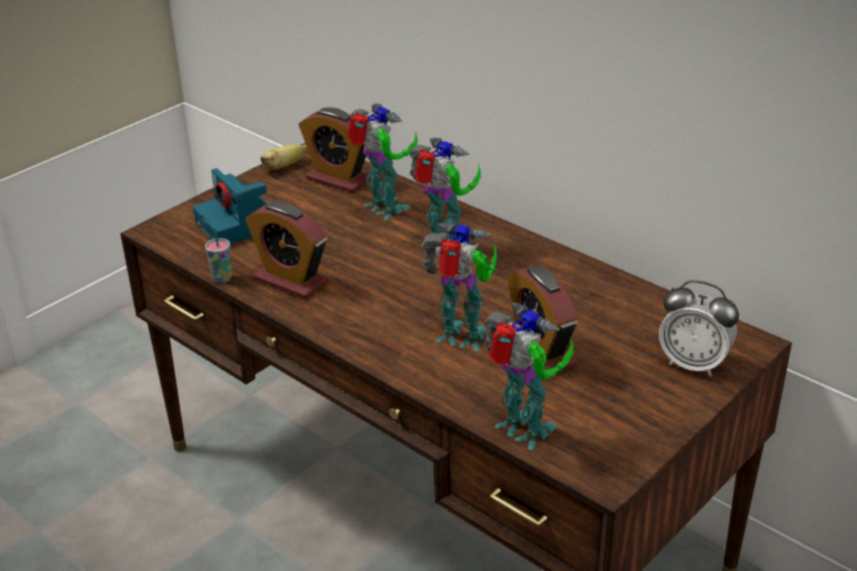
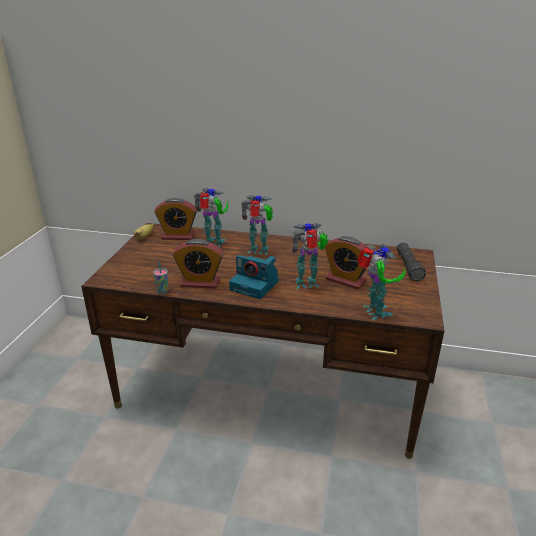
camera: 30 degrees left, 5 degrees down
camera [193,168,267,244] -> camera moved to [229,255,279,299]
toy robot [484,302,573,450] -> toy robot turned 60 degrees clockwise [357,244,405,320]
alarm clock [659,280,739,377] -> black flashlight [397,242,426,281]

